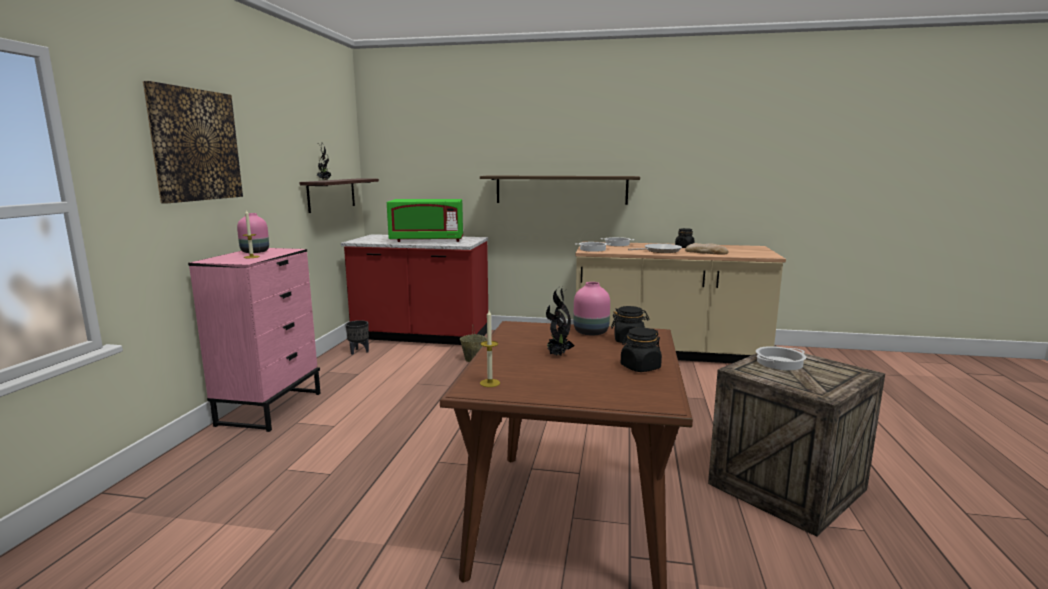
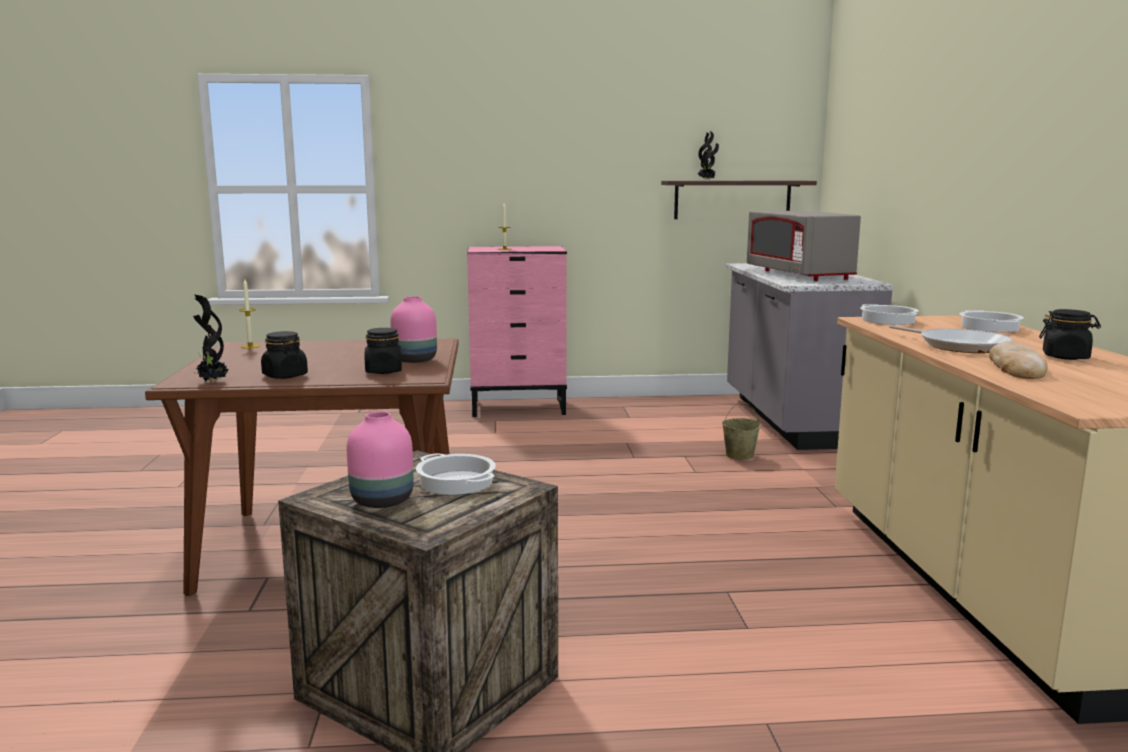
camera: 75 degrees right, 0 degrees up
picture [143,81,243,203] -> none
pink vase [237,213,269,253] -> pink vase moved to [347,411,414,508]
red counter [341,234,488,345] -> grey counter [726,263,893,450]
black planter [346,320,369,355] -> none
green microwave [387,199,463,242] -> grey microwave [747,211,861,281]
shelf [480,175,640,205] -> none
potted plant [546,289,575,356] -> potted plant moved to [193,294,228,382]

